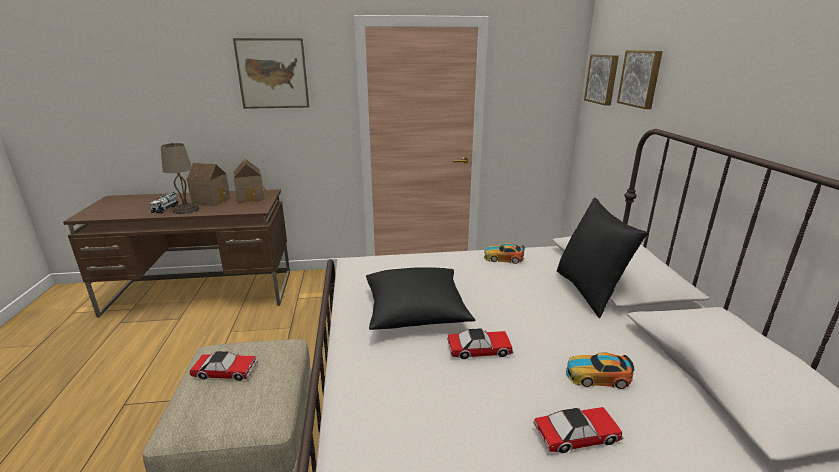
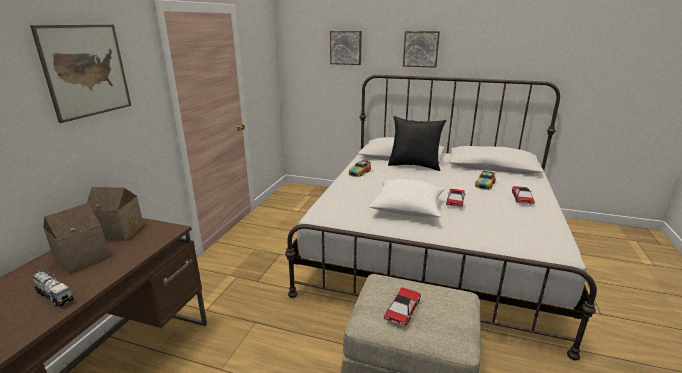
camera: 65 degrees left, 0 degrees up
beige table lamp [161,143,200,214] -> none
black pillow [366,267,475,330] -> white pillow [368,179,445,217]
picture [584,55,619,106] -> picture moved to [403,31,440,68]

